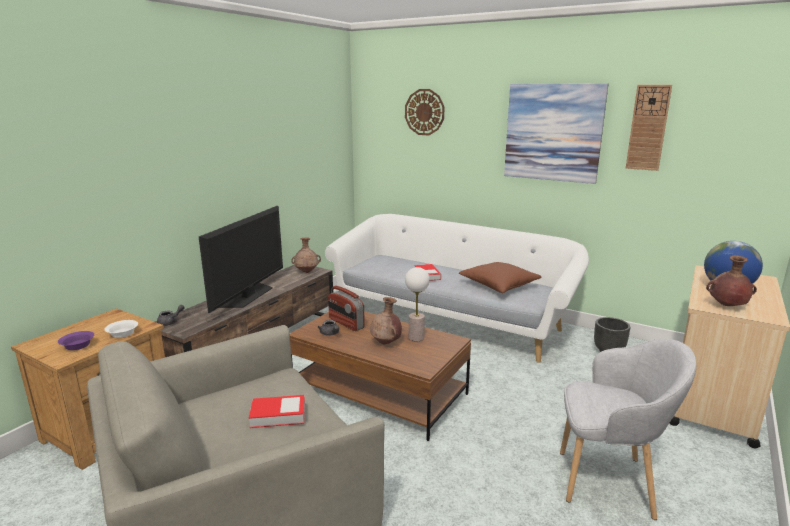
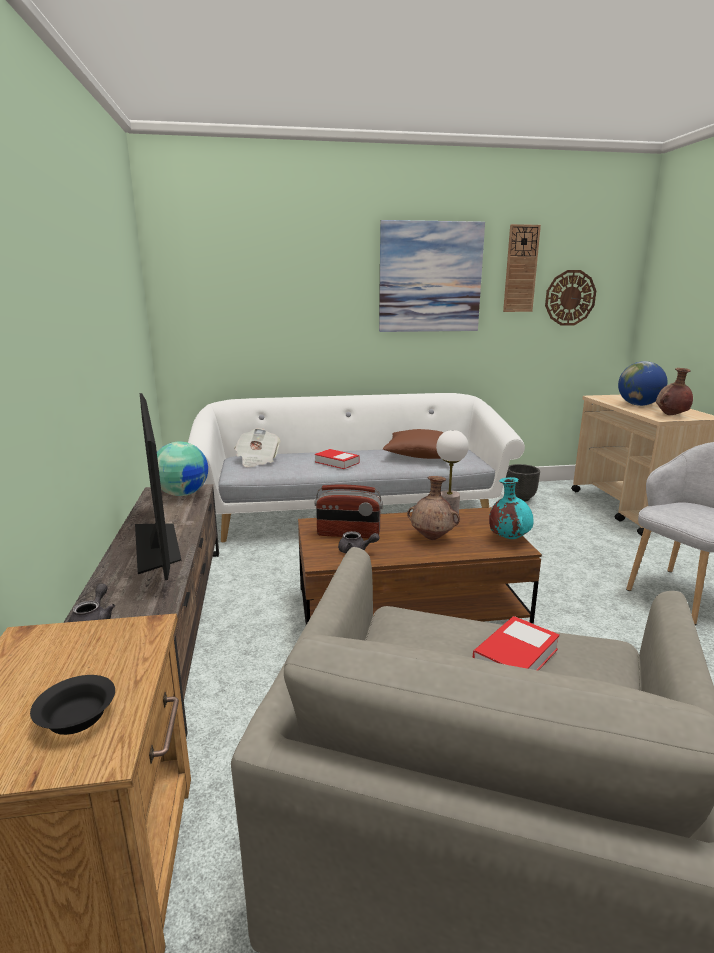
camera: 40 degrees left, 0 degrees up
purple bowl [58,331,94,350] -> black bowl [30,675,115,735]
white bowl [105,320,138,338] -> none
brown vase [291,238,321,273] -> globe [157,442,208,496]
wall clock [405,89,445,135] -> wall clock moved to [545,270,596,326]
none -> newspaper [234,428,281,467]
none -> turquoise vase [489,477,533,539]

